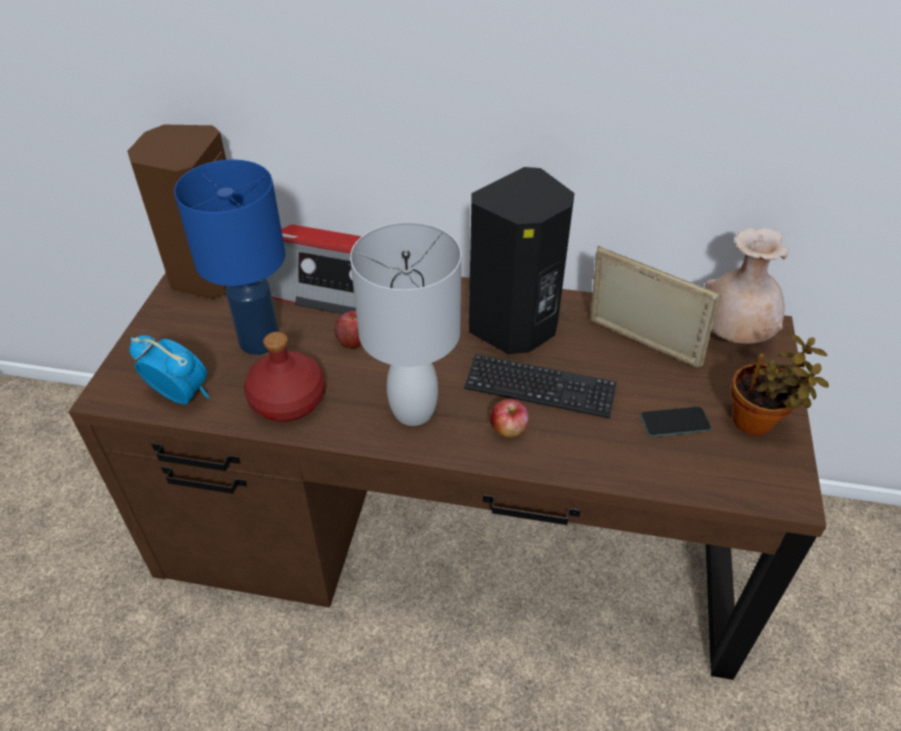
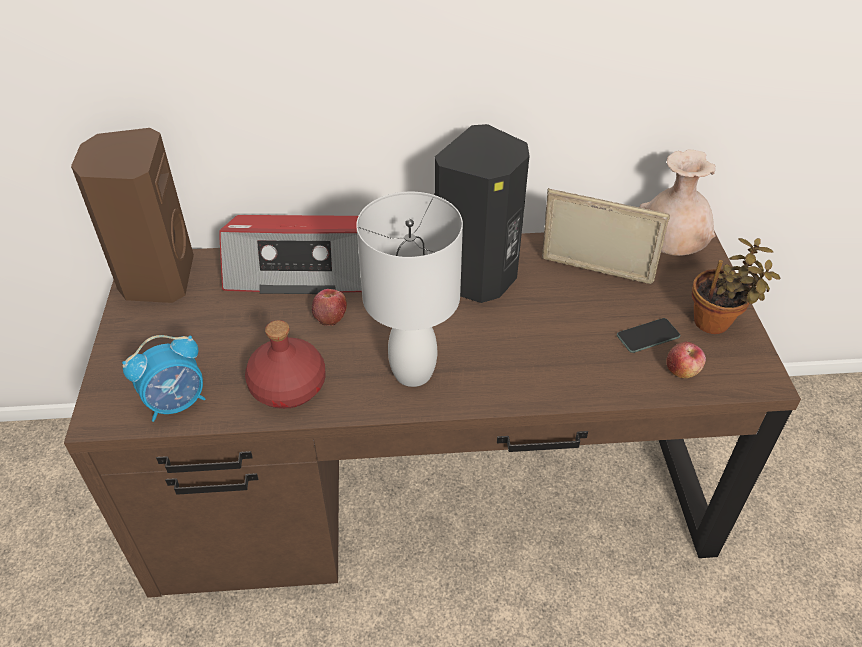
camera: 15 degrees left, 0 degrees up
alarm clock [130,335,209,405] -> alarm clock turned 135 degrees clockwise [122,335,206,422]
blue table lamp [174,160,285,355] -> none
keyboard [464,354,617,419] -> none
apple [490,399,529,437] -> apple moved to [666,342,706,378]

